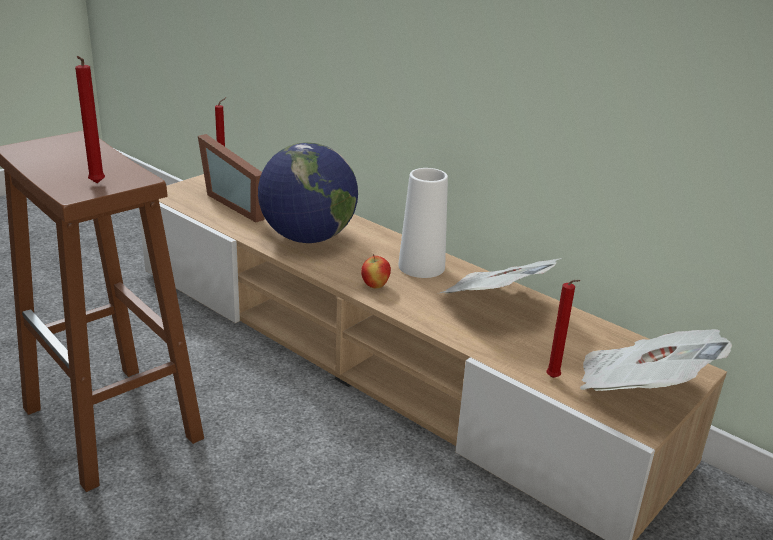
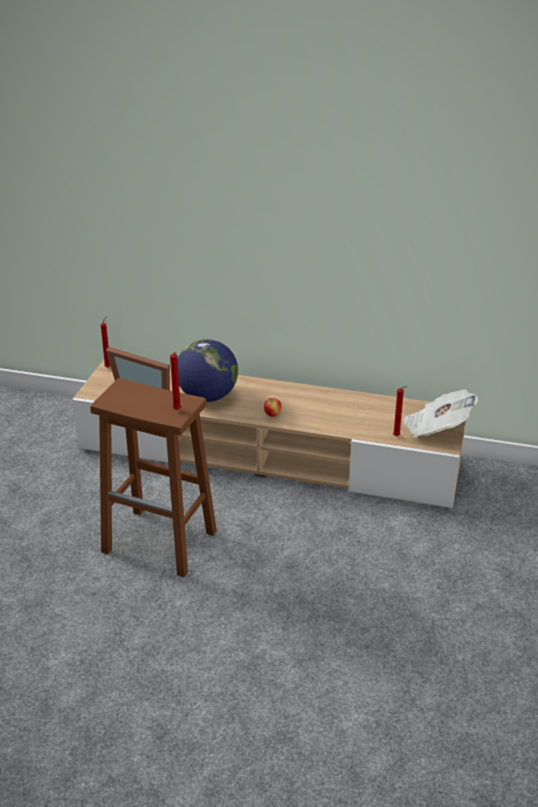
camera: 25 degrees left, 5 degrees up
white vase [398,168,448,278] -> none
newspaper [440,258,562,294] -> none

